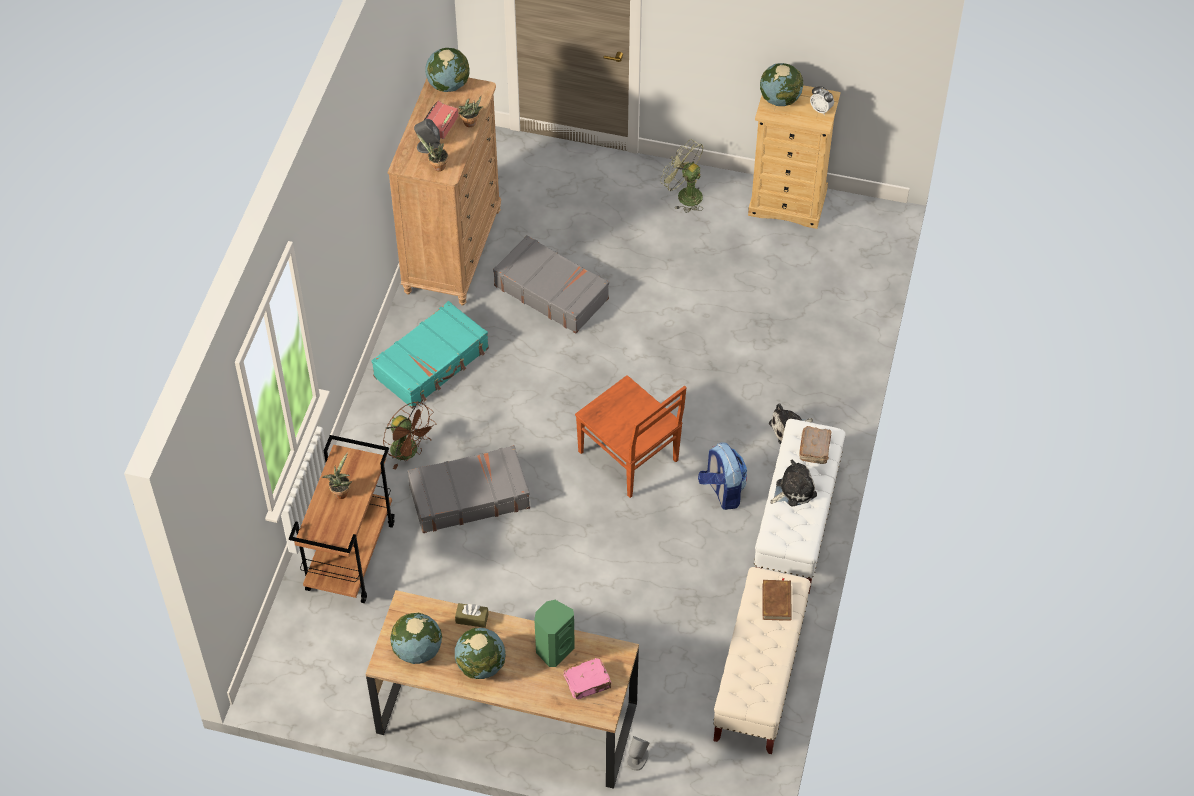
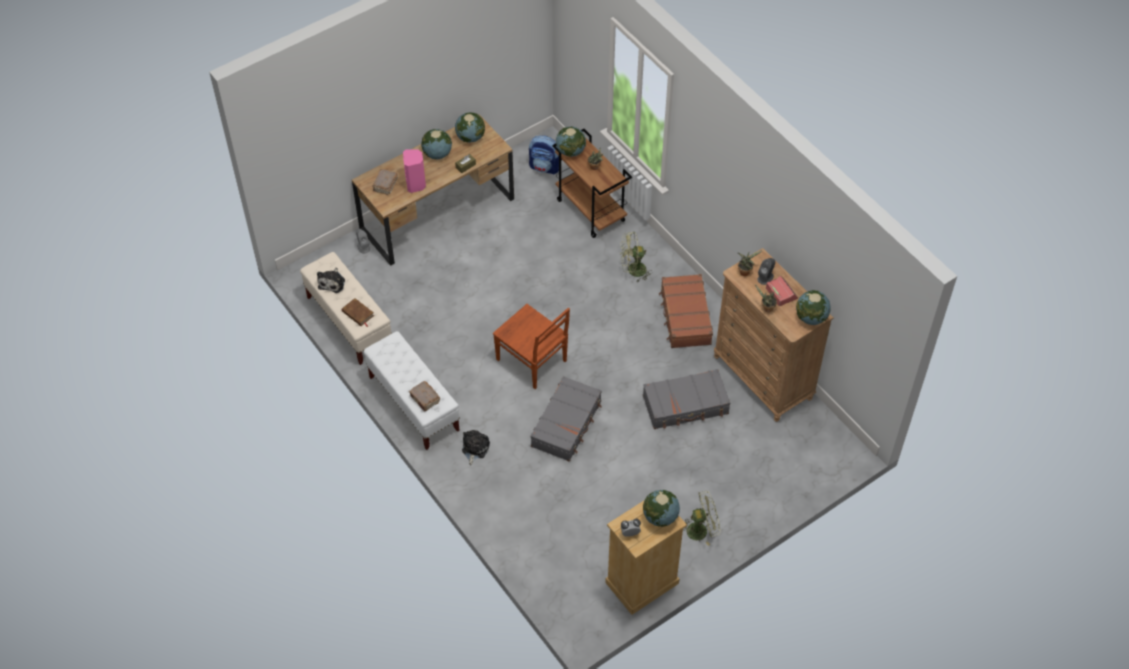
camera: 130 degrees right, 0 degrees up
turquoise suitcase [371,301,489,409] -> brown suitcase [659,274,713,348]
brown fan [383,401,434,470] -> green fan [620,231,653,282]
grey suitcase [408,445,530,533] -> grey suitcase moved to [531,376,602,462]
green speaker [534,600,575,667] -> pink speaker [403,150,426,193]
pink book [564,658,611,700] -> brown book [372,169,398,195]
brown chair [575,375,687,498] -> brown chair turned 135 degrees counterclockwise [493,304,570,389]
backpack [698,443,747,510] -> backpack moved to [529,136,559,175]
plush toy [770,460,817,506] -> plush toy moved to [317,268,345,293]
none -> globe [556,126,586,157]

